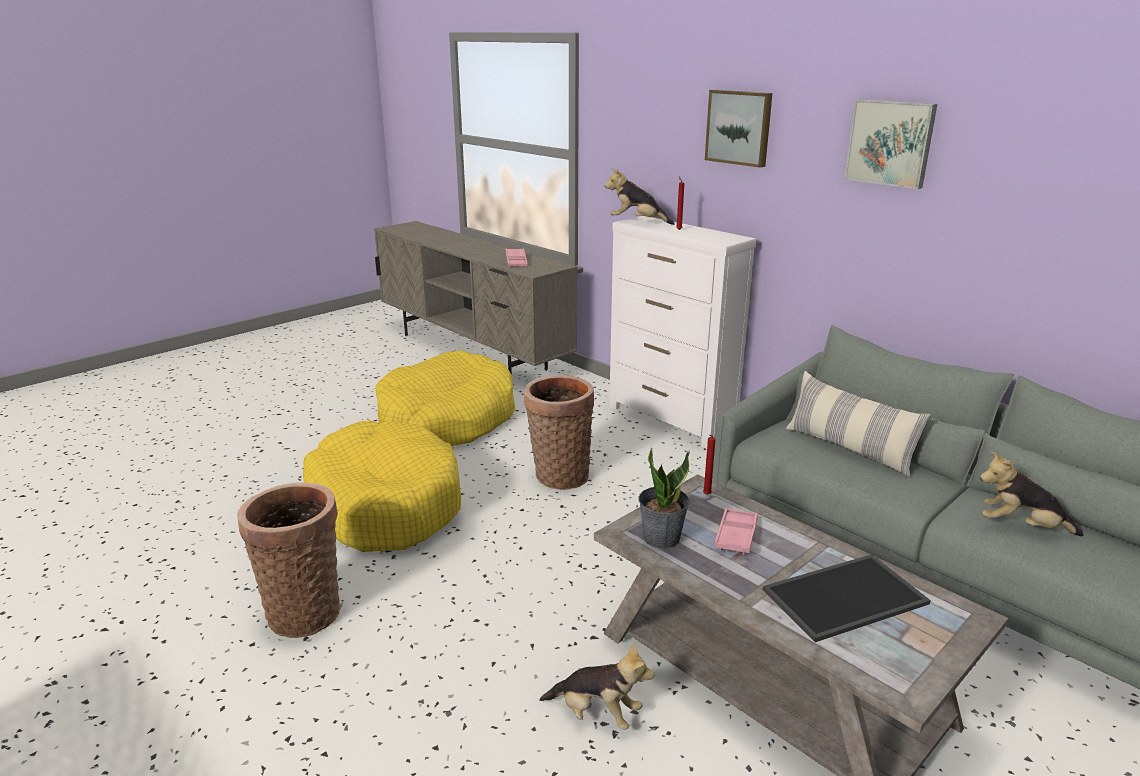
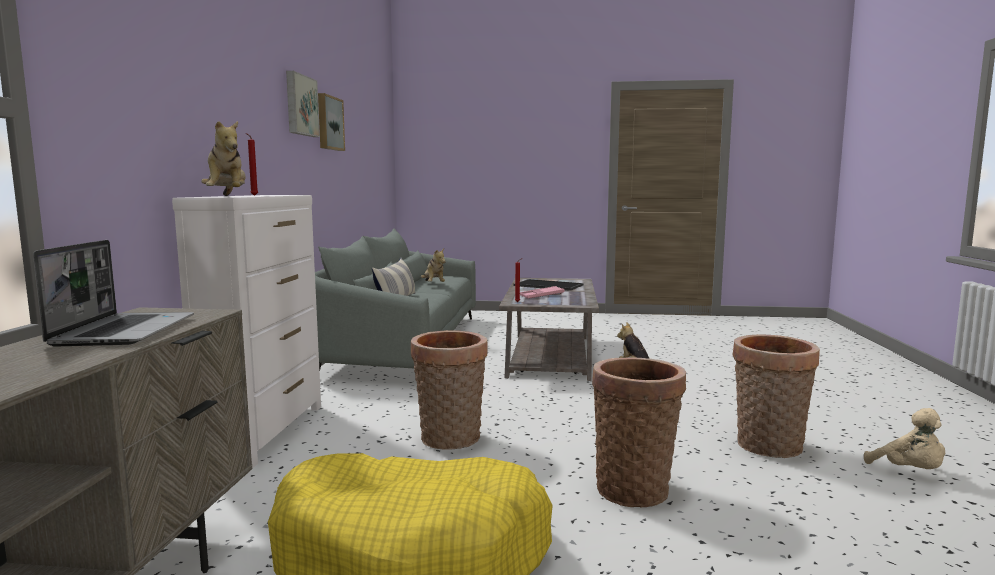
camera: 130 degrees left, 15 degrees down
yellow dog bed [303,420,461,552] -> basket [592,357,686,507]
pink tray [506,248,528,267] -> laptop [33,240,194,347]
potted plant [639,447,690,549] -> none
picture [705,90,773,168] -> picture moved to [318,93,345,151]
none -> beige plush toy [864,408,945,469]

